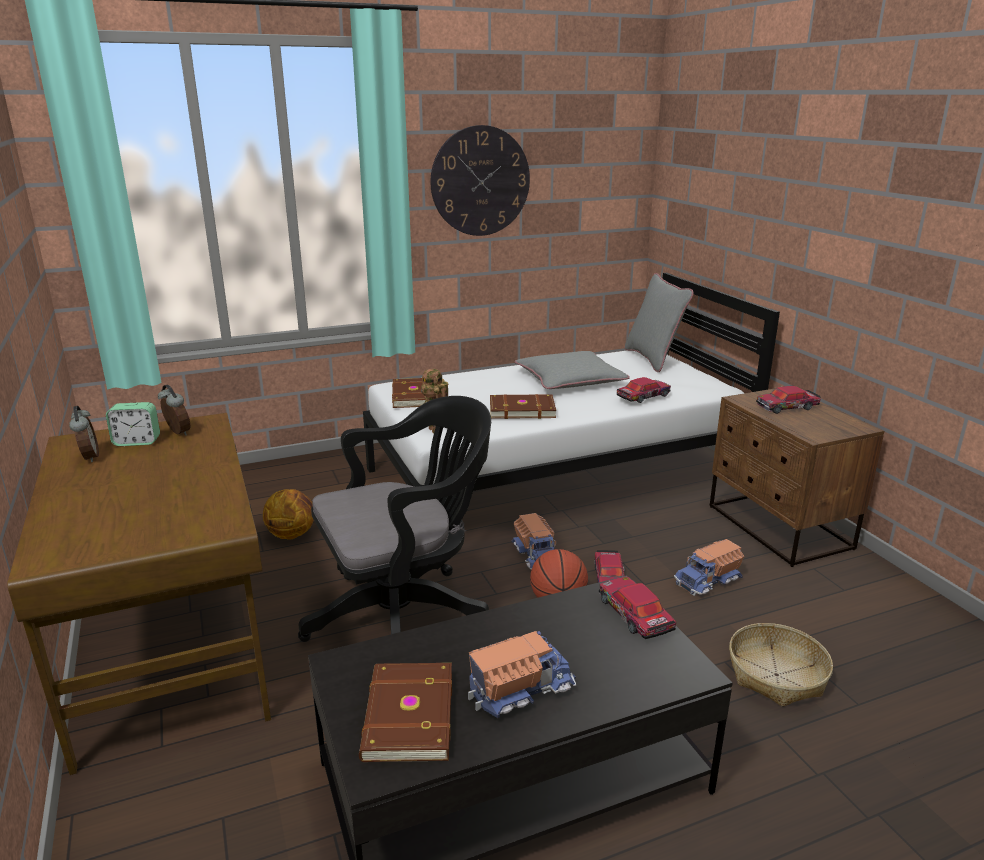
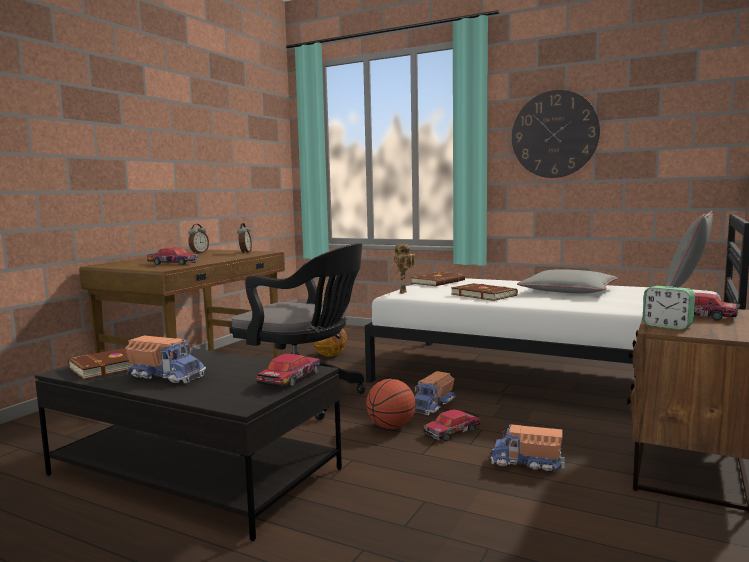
camera: 50 degrees right, 15 degrees down
alarm clock [106,402,160,446] -> alarm clock moved to [643,286,695,330]
toy car [616,377,671,403] -> toy car moved to [147,248,199,265]
basket [729,623,833,707] -> none

